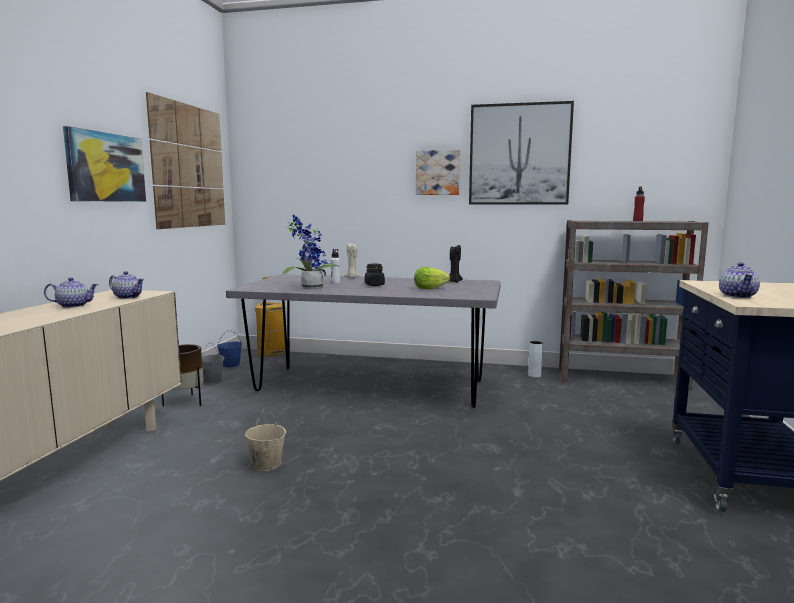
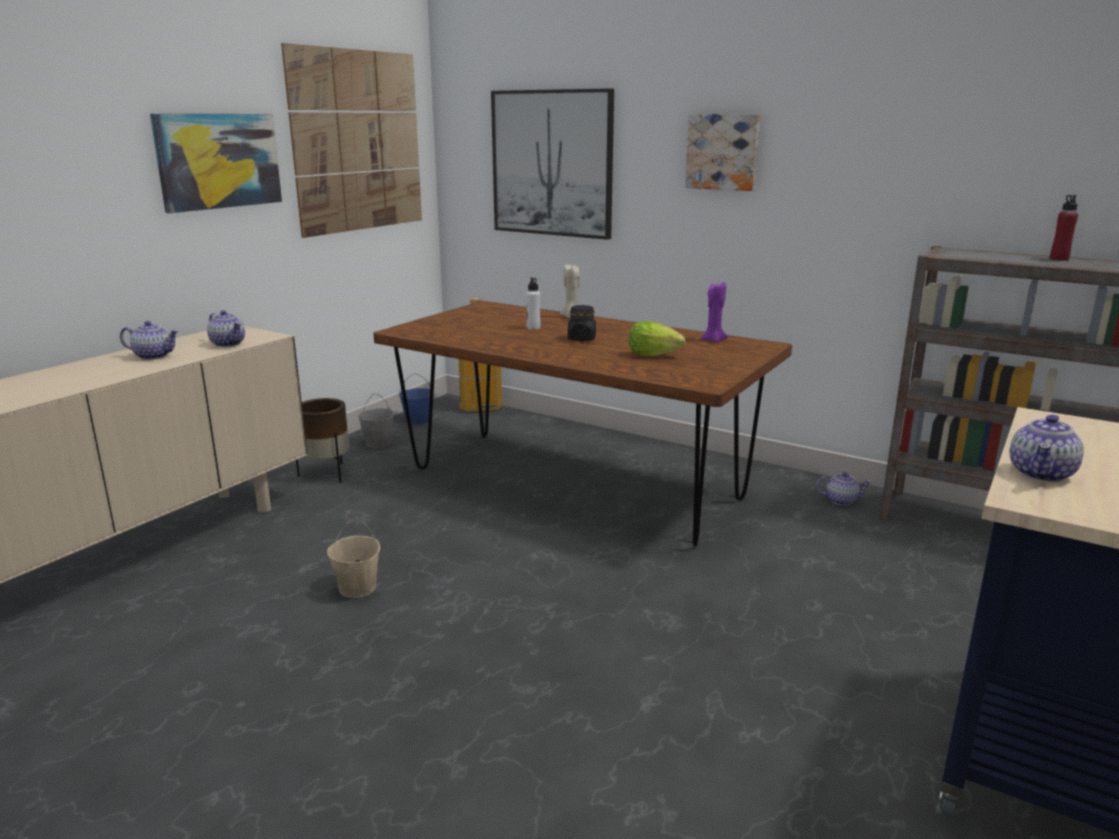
camera: 20 degrees right, 10 degrees up
grey dining table [226,275,501,408] -> brown dining table [373,301,792,546]
potted plant [282,215,340,289] -> none
black candle [449,245,463,282] -> purple candle [700,282,728,343]
picture [469,101,574,205] -> picture moved to [491,88,614,240]
grey vase [528,341,543,378] -> teapot [816,472,872,506]

